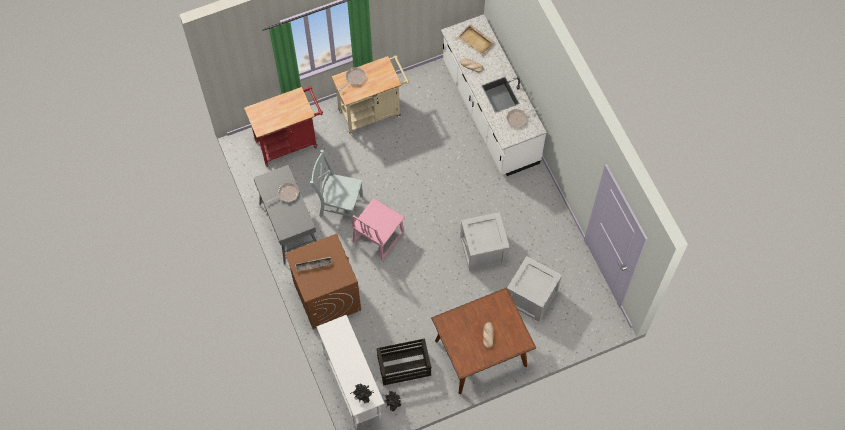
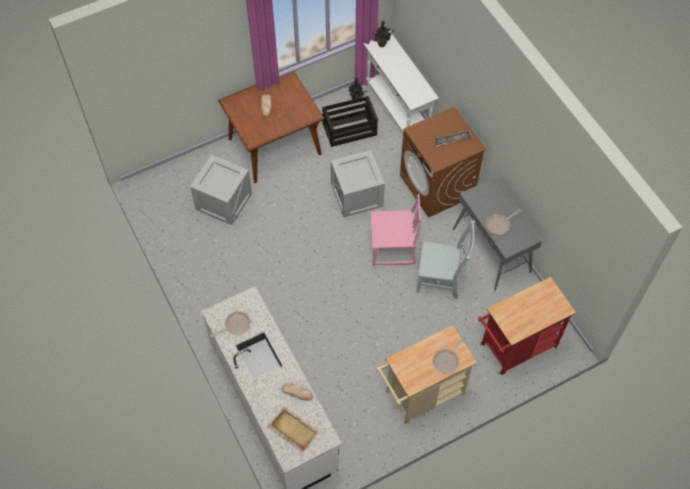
camera: 175 degrees right, 5 degrees down
pink chair [351,198,405,260] -> pink chair turned 60 degrees clockwise [370,194,421,265]
crate [460,212,510,271] -> crate moved to [331,150,385,217]

